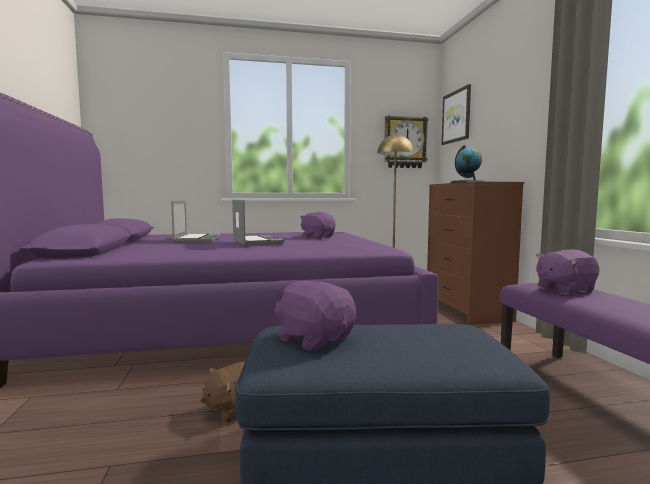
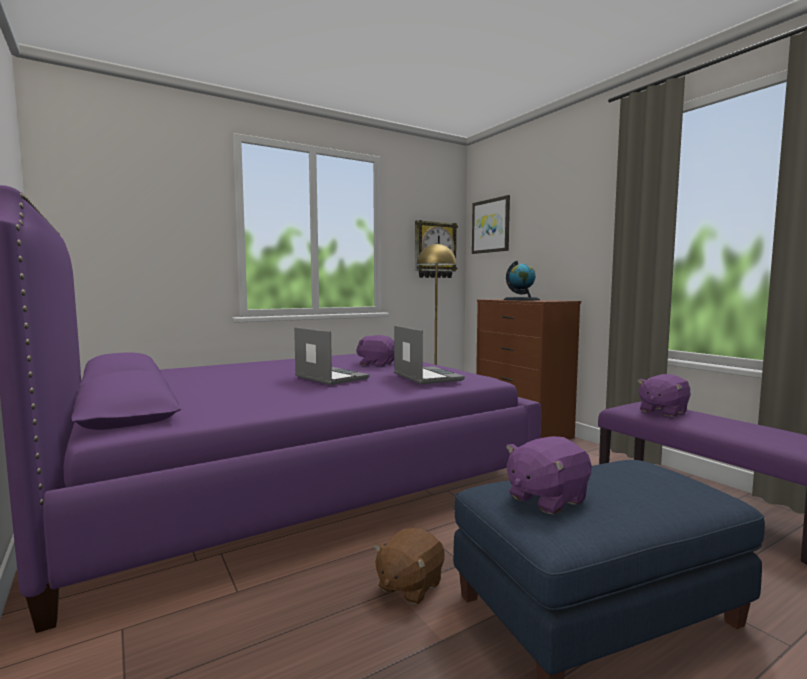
camera: 20 degrees left, 0 degrees up
laptop [171,201,221,243] -> laptop moved to [394,325,465,385]
purple plush toy [273,281,356,351] -> purple plush toy turned 60 degrees counterclockwise [506,436,592,514]

